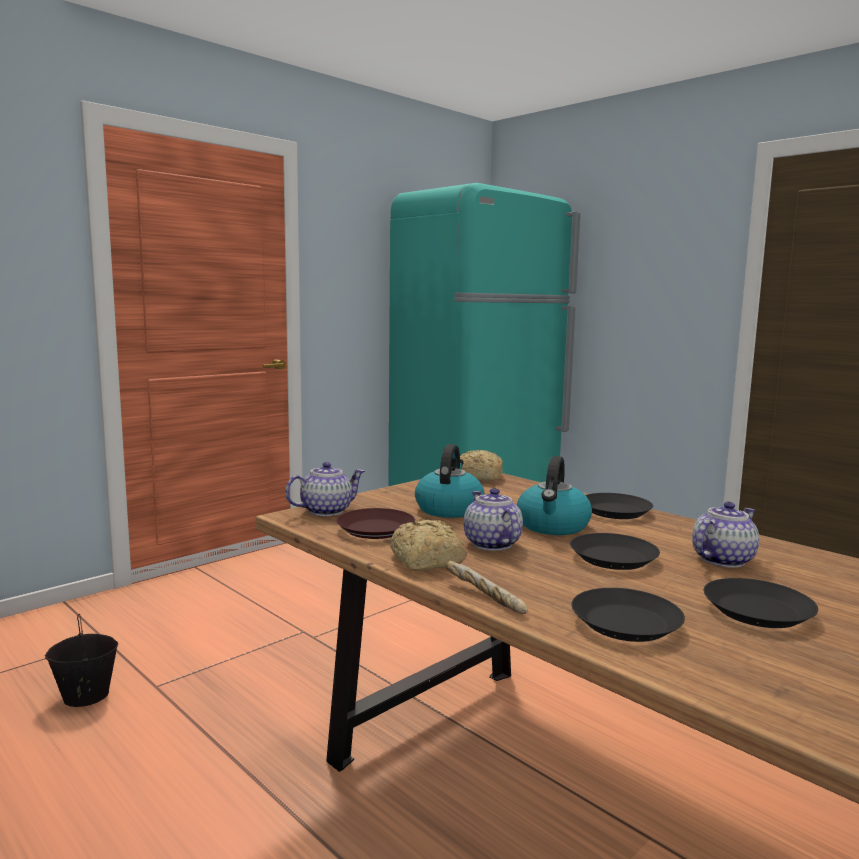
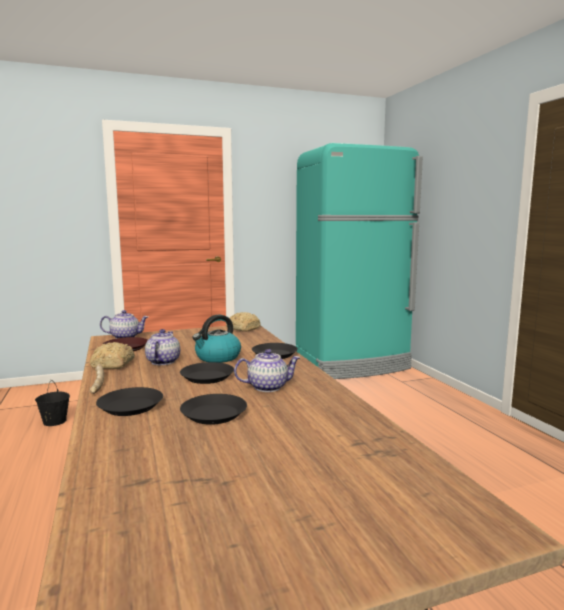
camera: 25 degrees right, 0 degrees up
kettle [415,444,484,518] -> none

